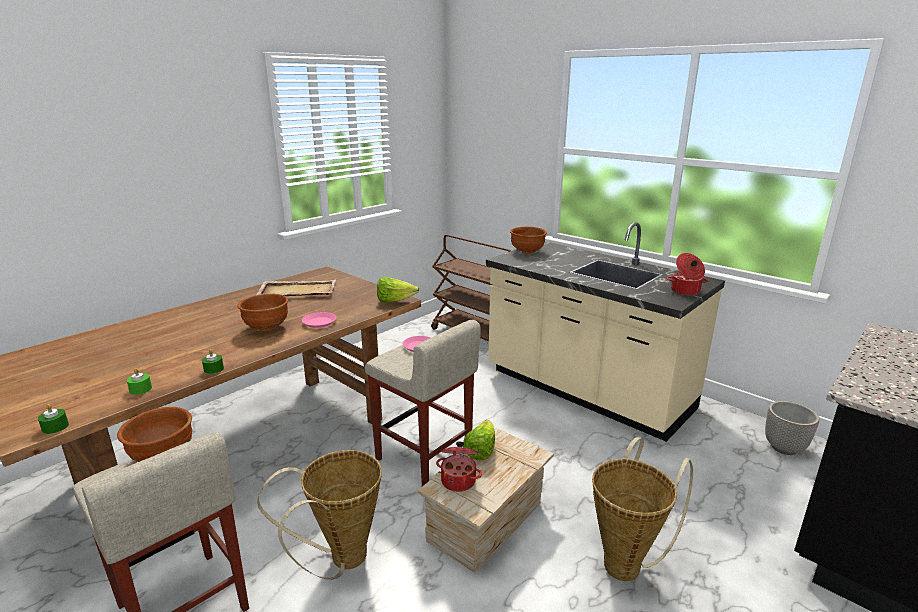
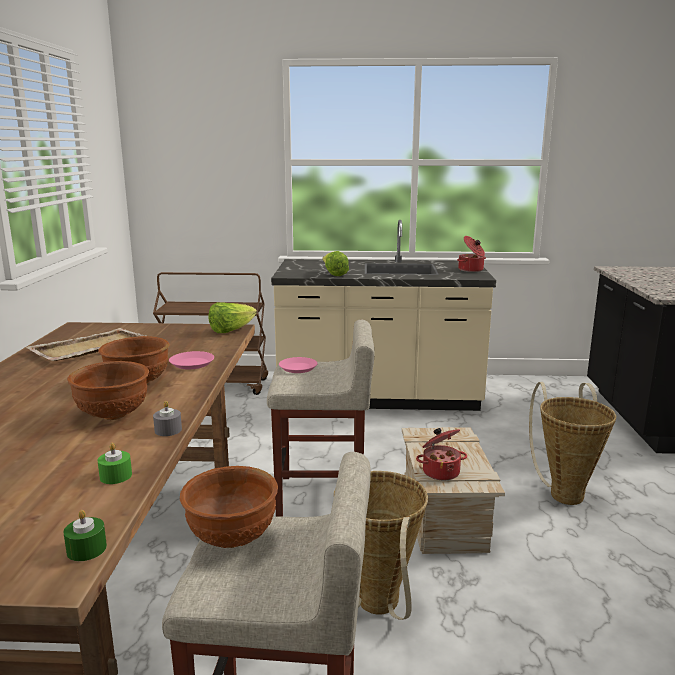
camera: 40 degrees left, 5 degrees down
green candle [202,349,224,374] -> grey candle [153,401,182,436]
lettuce [463,420,495,460] -> lettuce moved to [322,251,349,276]
brown bowl [510,226,547,254] -> brown bowl moved to [67,361,149,420]
planter [765,401,819,455] -> none

